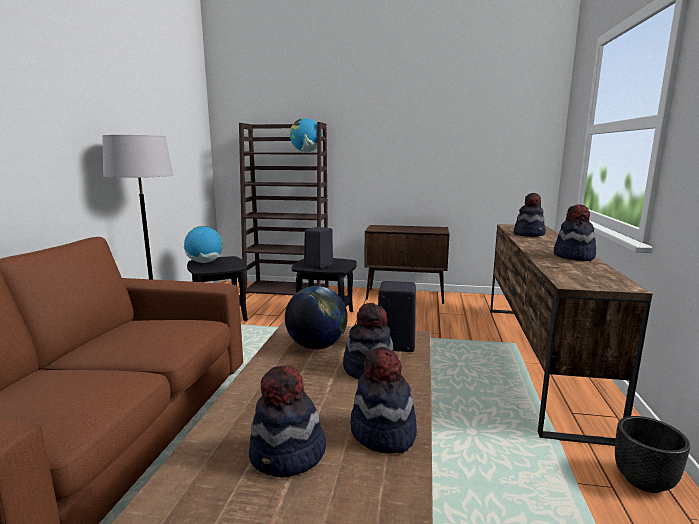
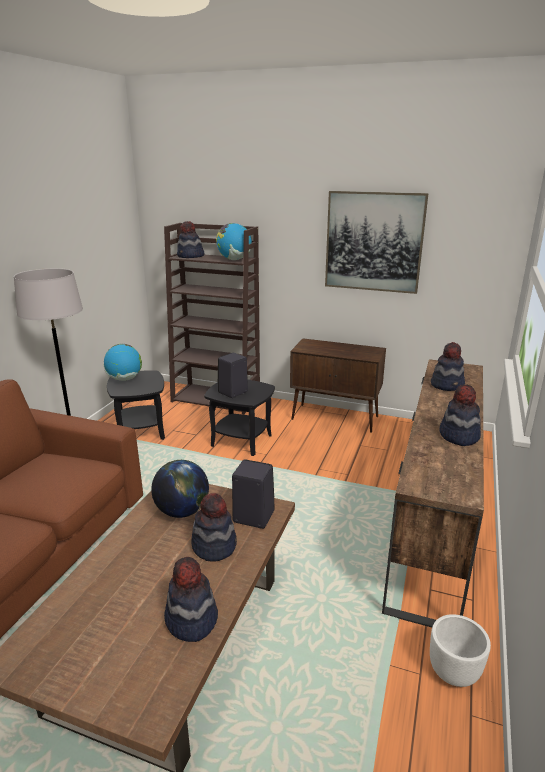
camera: 10 degrees right, 10 degrees up
hat [249,365,326,478] -> hat moved to [177,221,205,258]
black planter [615,416,690,493] -> white planter [430,614,491,687]
none -> picture [325,191,428,294]

